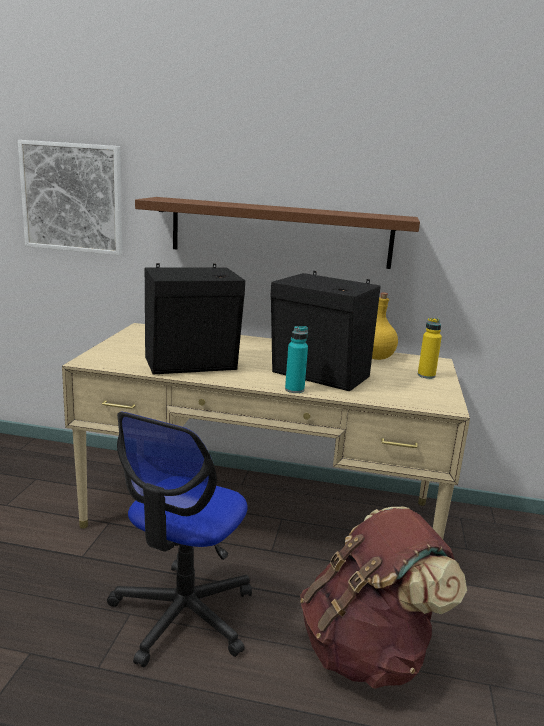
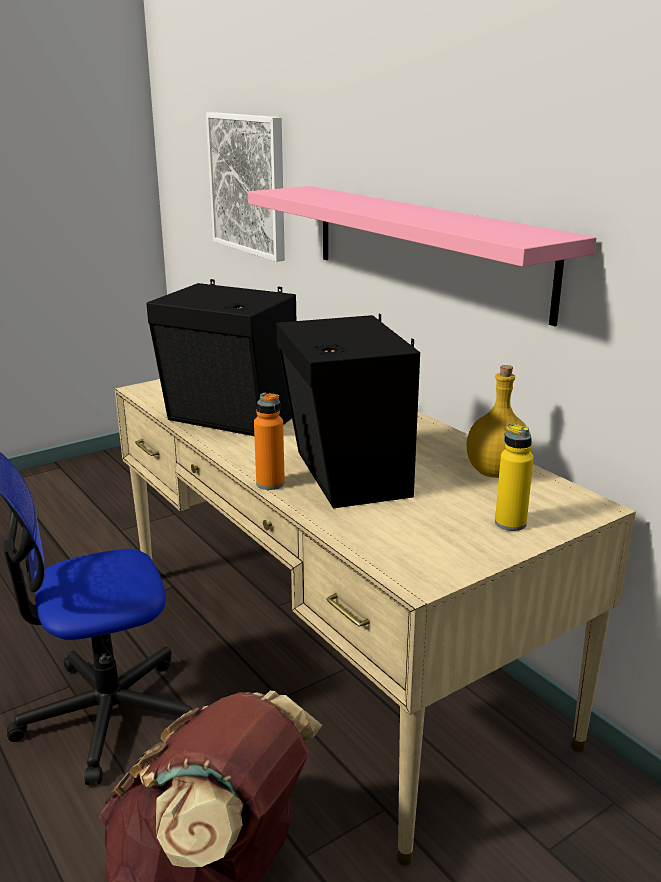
camera: 45 degrees right, 5 degrees up
brown shelf [135,197,420,269] -> pink shelf [248,186,596,326]
turquoise bottle [285,326,308,393] -> orange bottle [254,393,285,490]

